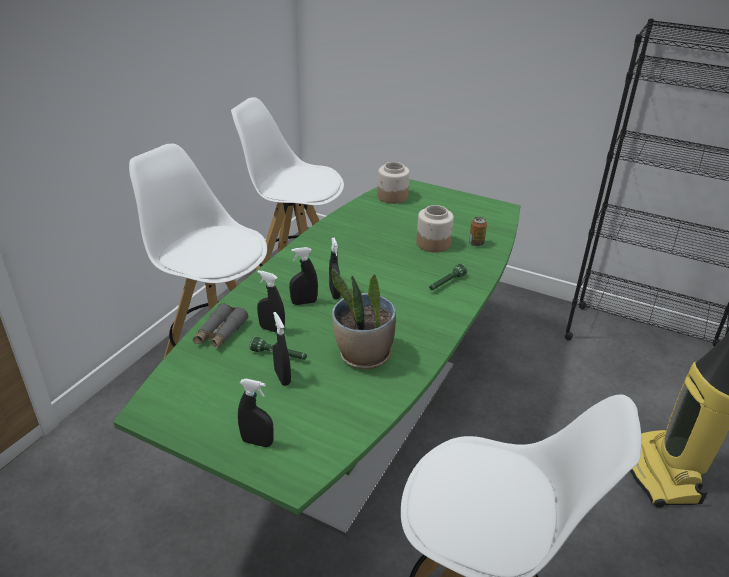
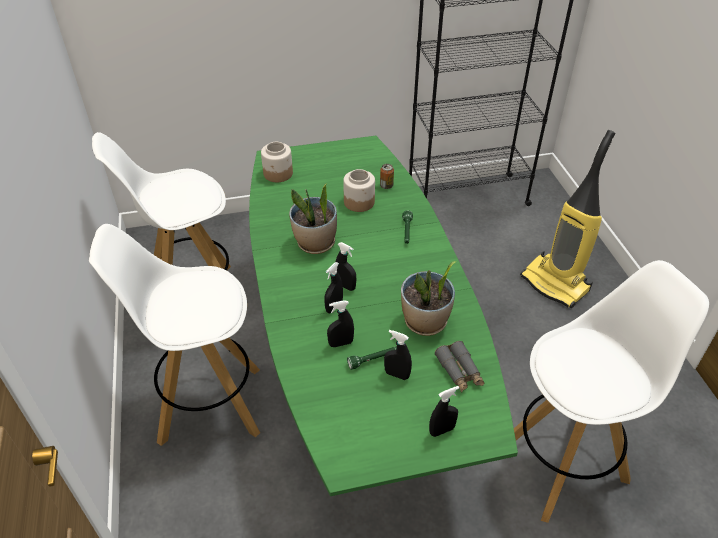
camera: 40 degrees left, 10 degrees up
grey binoculars [193,303,248,349] -> grey binoculars moved to [435,341,484,393]
none -> potted plant [289,183,337,254]

